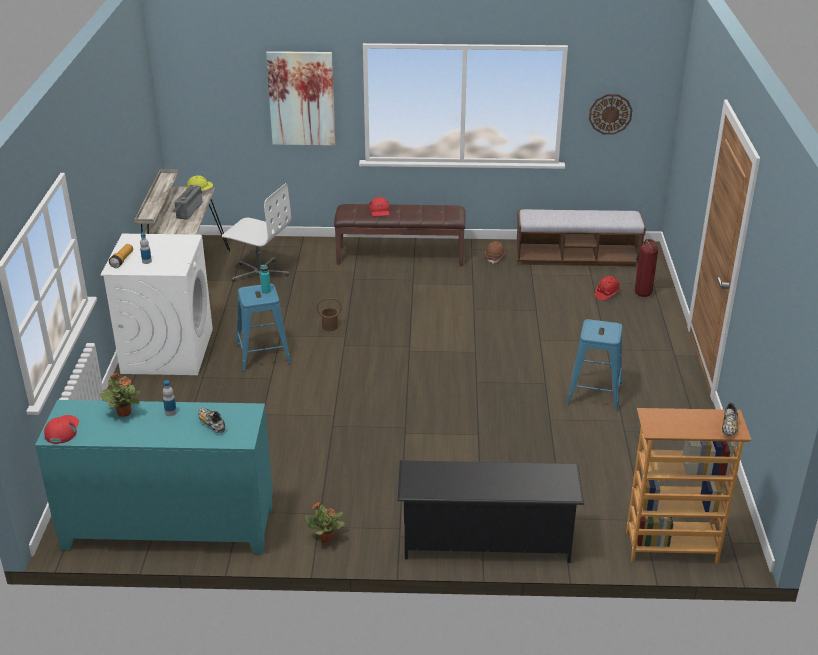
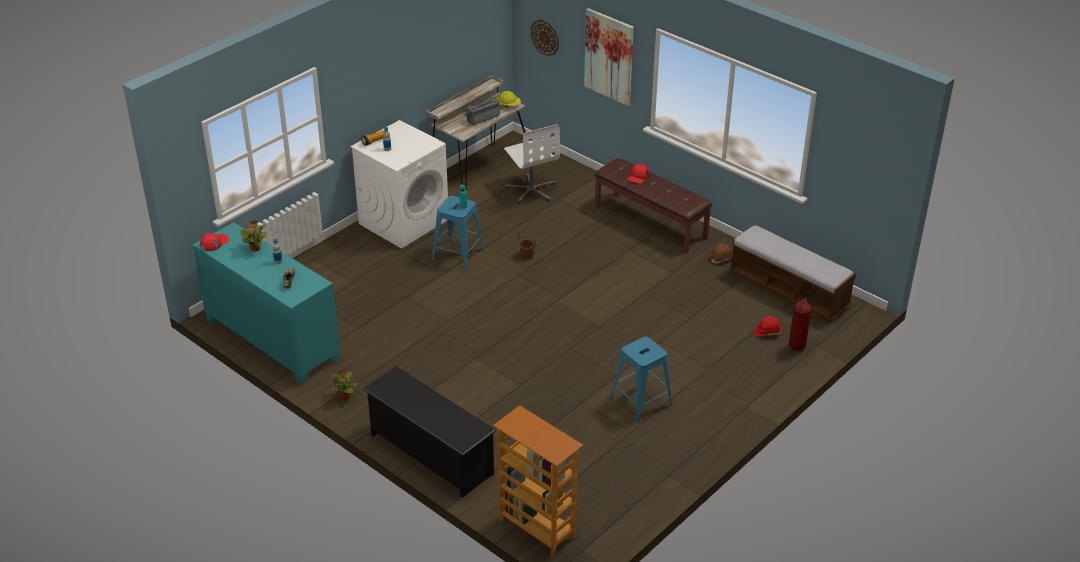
camera: 40 degrees right, 5 degrees up
wall clock [589,94,633,135] -> wall clock moved to [531,20,559,56]
shoe [722,403,738,436] -> none

